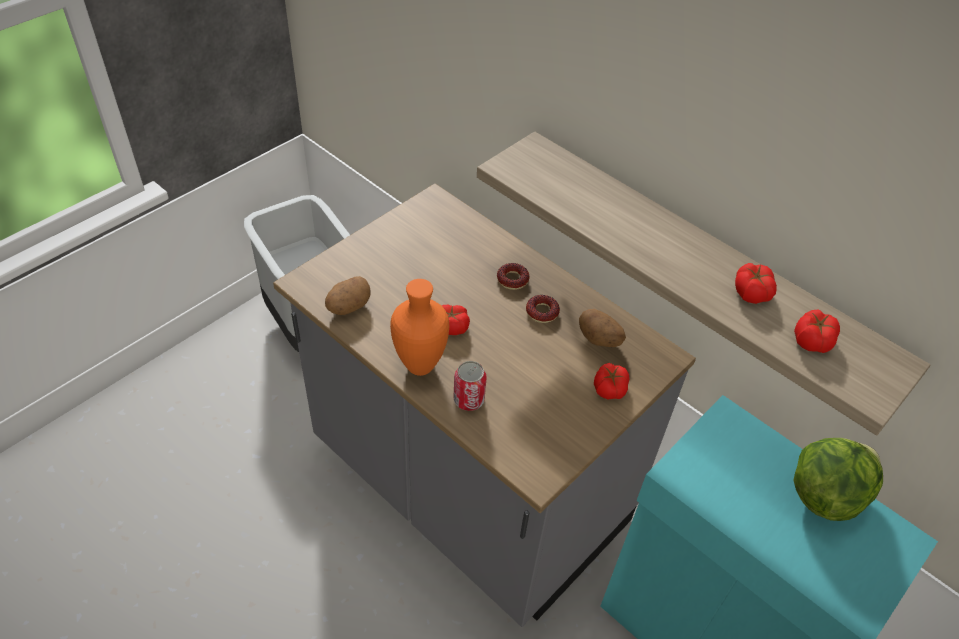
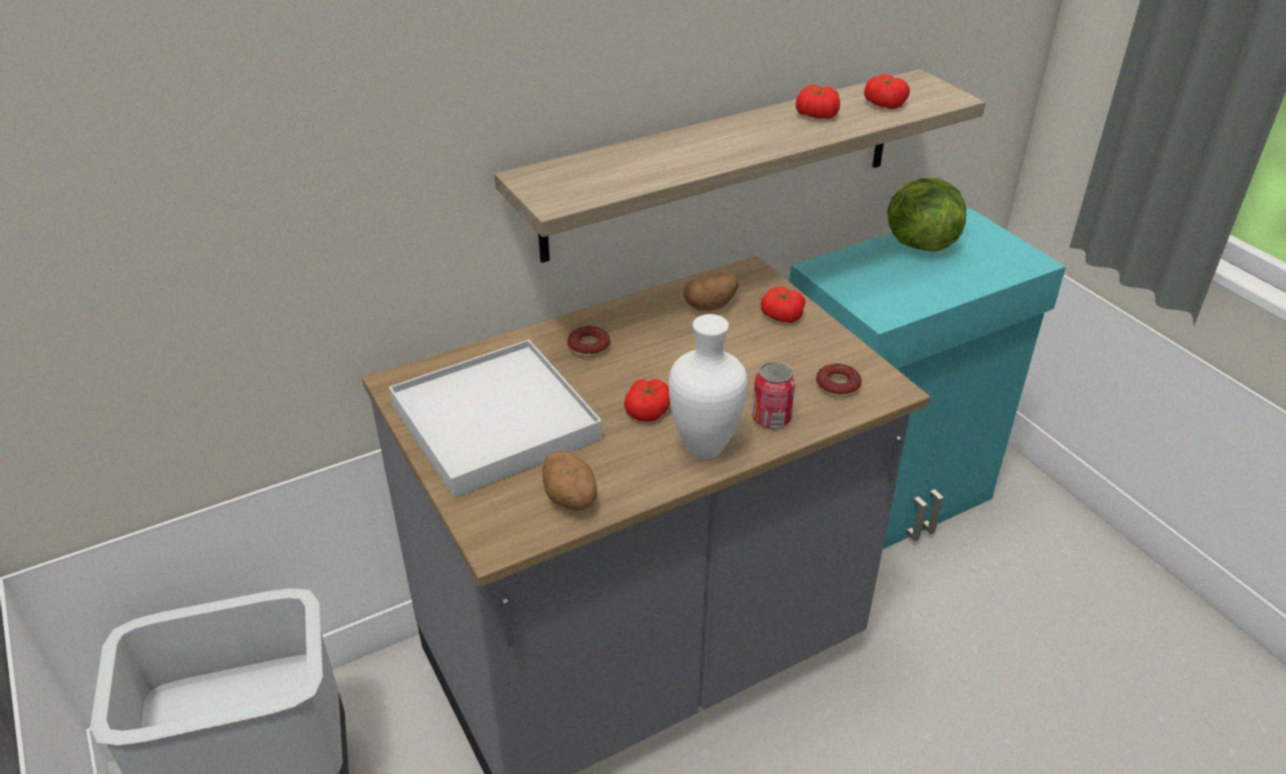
camera: 70 degrees left, 10 degrees down
orange vase [390,279,449,376] -> white vase [669,314,747,459]
donut [526,295,560,323] -> donut moved to [816,364,862,397]
none -> white tray [389,340,602,498]

